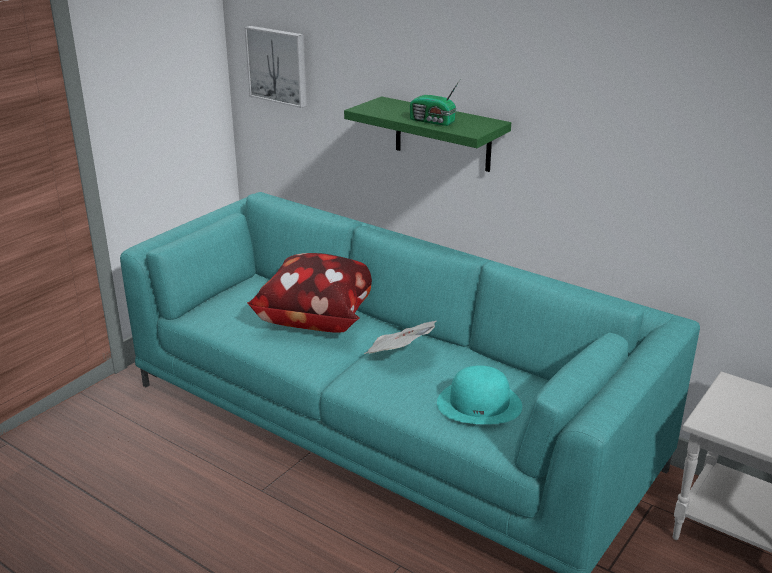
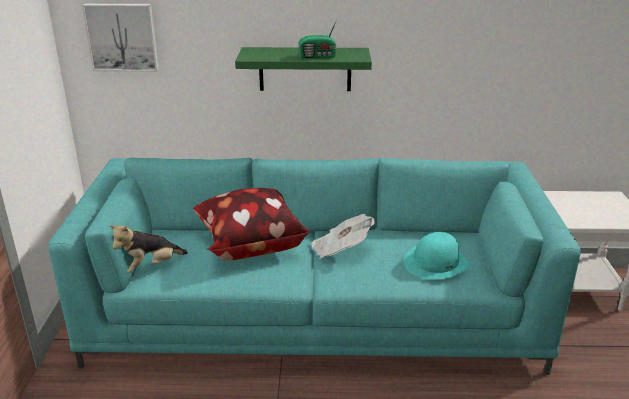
camera: 35 degrees left, 0 degrees up
none -> plush toy [109,225,188,273]

